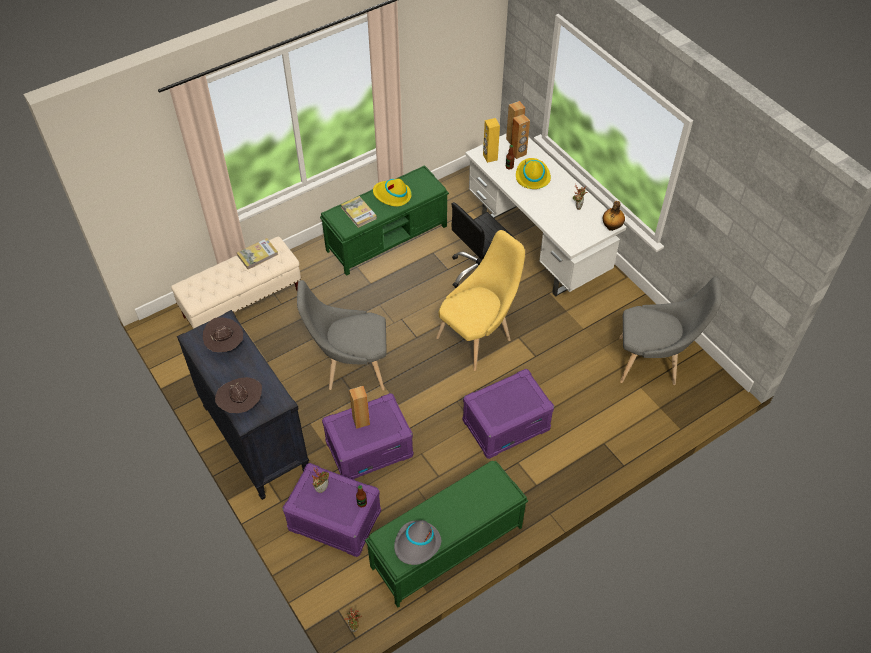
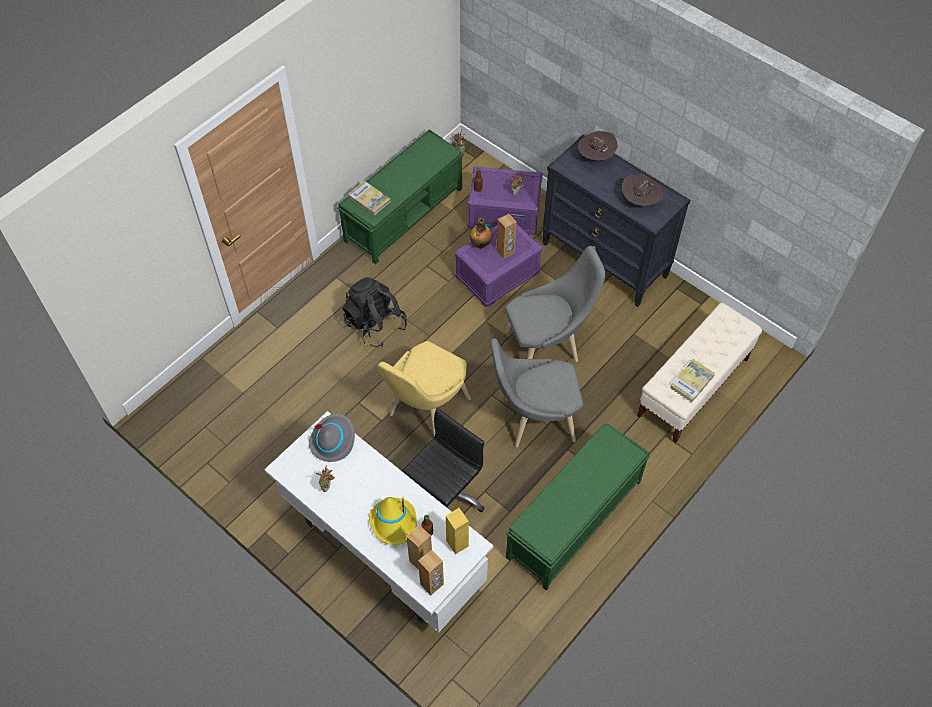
camera: 165 degrees right, 5 degrees up
book [341,196,377,228] -> book moved to [348,181,391,216]
yellow hat [373,179,412,207] -> none
grey hat [394,520,441,565] -> grey hat moved to [309,414,355,462]
purple storage box [462,369,554,459] -> black backpack [343,277,407,347]
bottle [603,201,625,231] -> bottle moved to [470,218,492,249]
grey chair [619,276,722,385] -> grey chair moved to [491,338,583,447]

